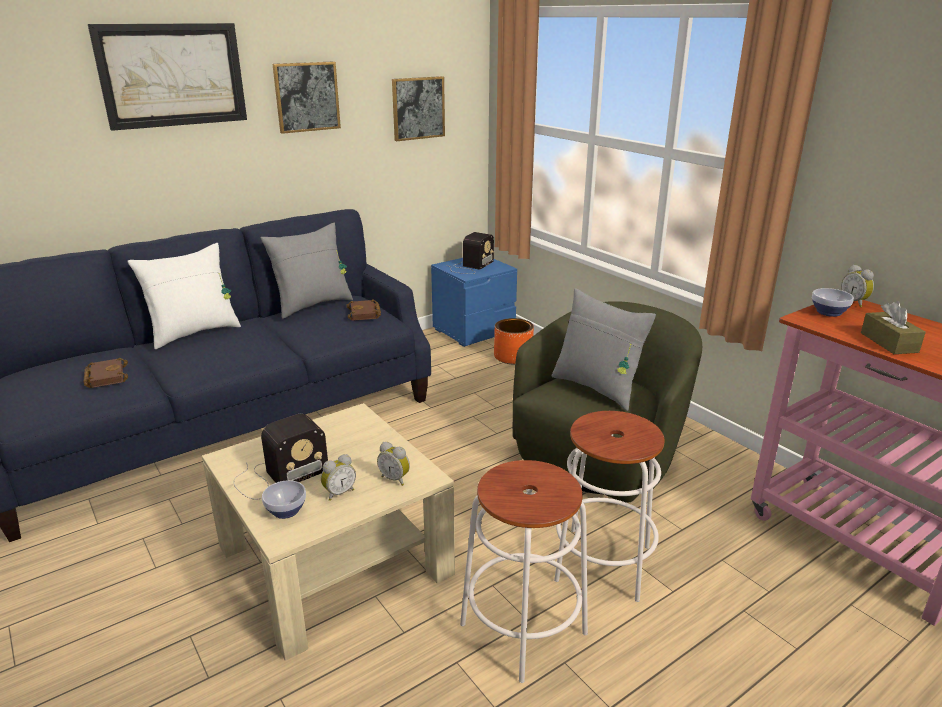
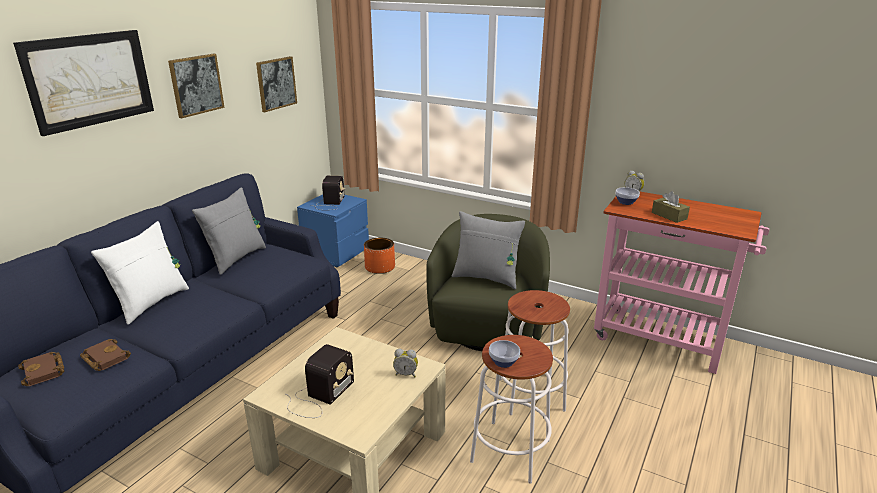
camera: 25 degrees left, 0 degrees up
bowl [262,480,306,519] -> bowl moved to [489,340,520,368]
alarm clock [321,454,356,501] -> none
brown book [346,299,381,321] -> brown book moved to [18,352,64,386]

